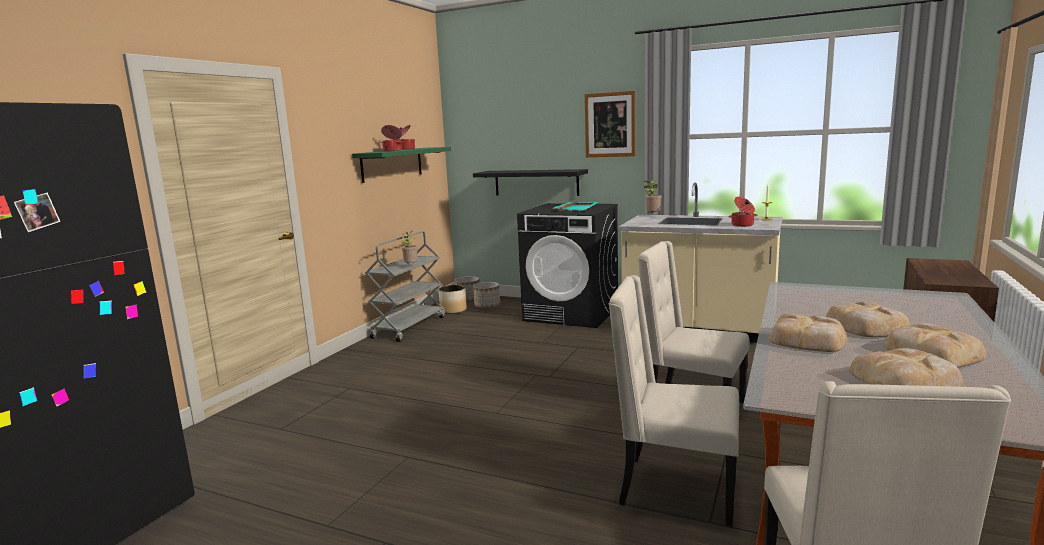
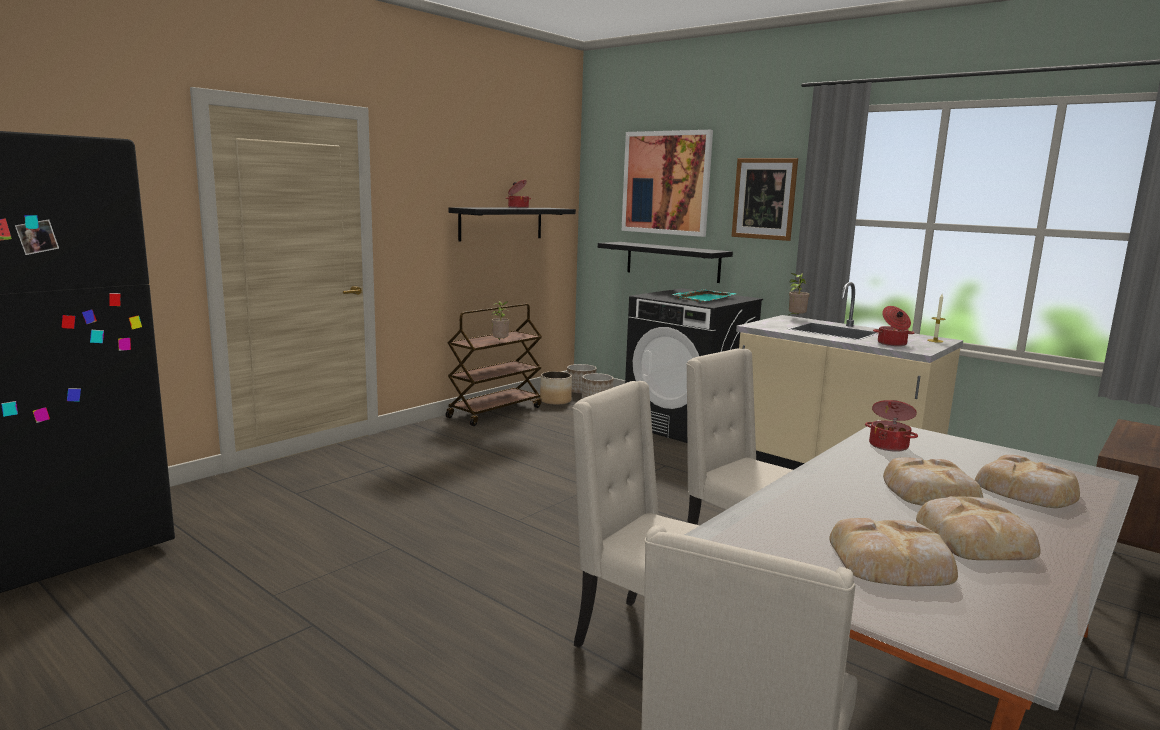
camera: 15 degrees right, 0 degrees up
green shelf [352,147,451,183] -> black shelf [449,207,576,241]
grey cart [365,231,445,342] -> brown cart [446,304,542,426]
cooking pot [381,125,403,151] -> cooking pot moved to [865,400,918,452]
bread [769,313,848,352] -> bread moved to [975,455,1080,508]
none -> picture [622,130,713,237]

